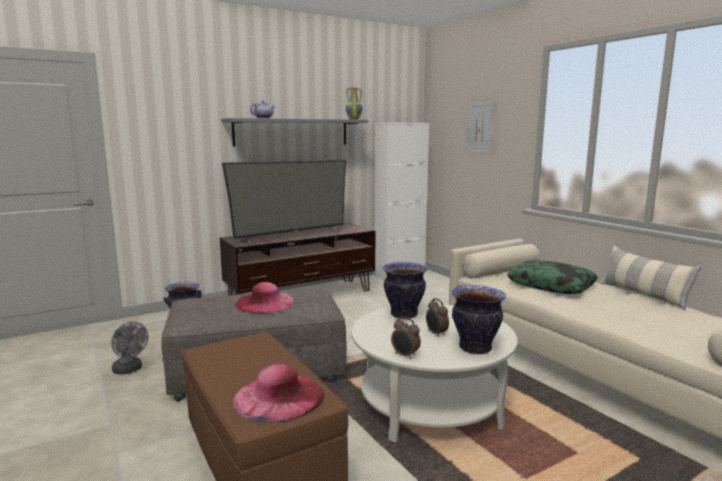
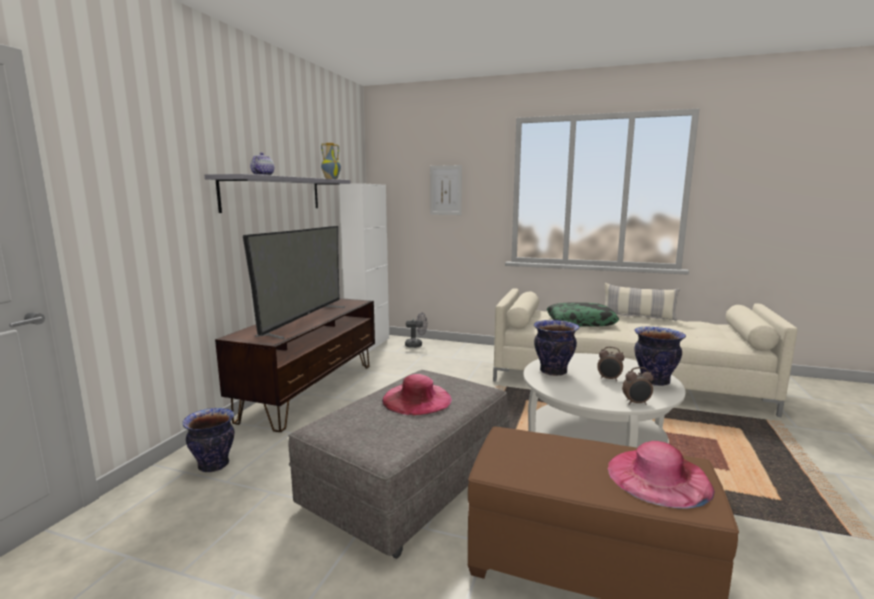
camera: 40 degrees left, 0 degrees up
grey fan [111,322,148,375] -> grey fan moved to [405,312,427,348]

